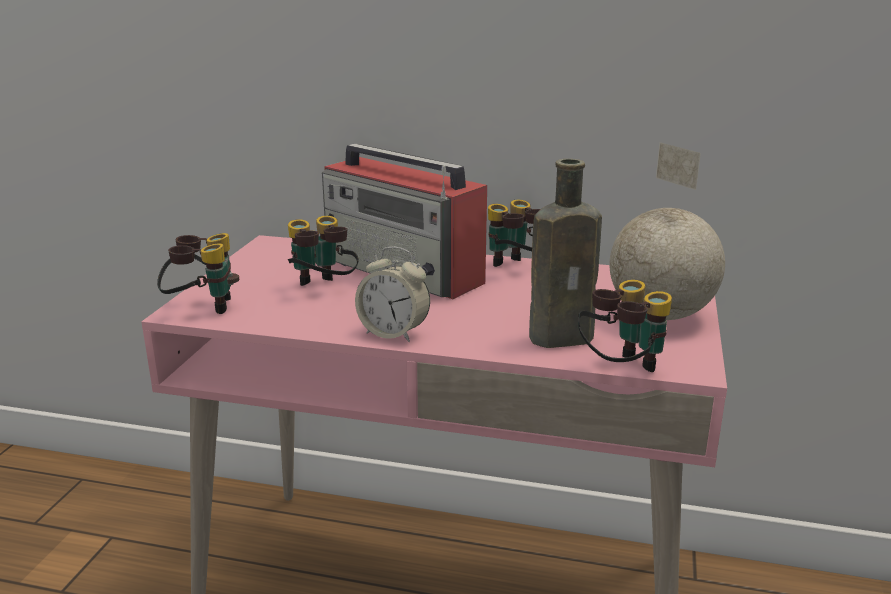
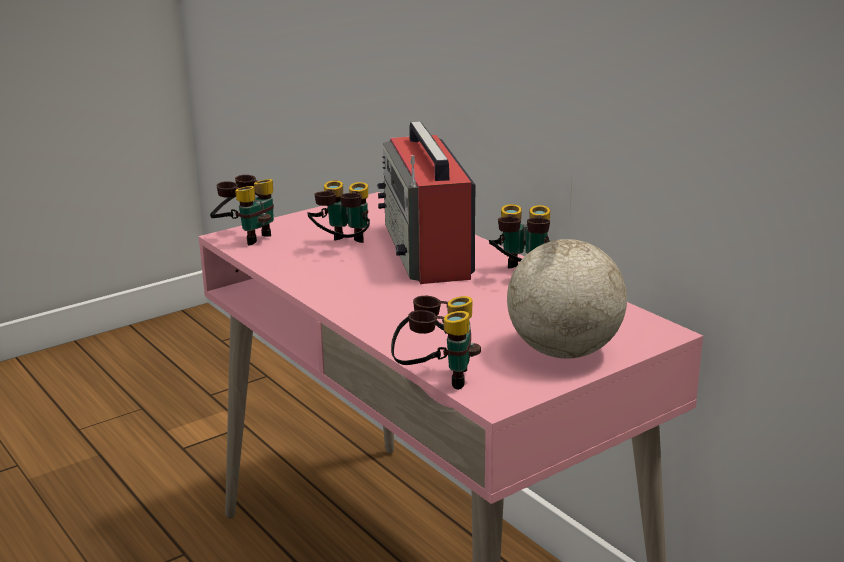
camera: 40 degrees right, 0 degrees up
alarm clock [355,247,430,342] -> none
brown bottle [529,159,602,348] -> none

